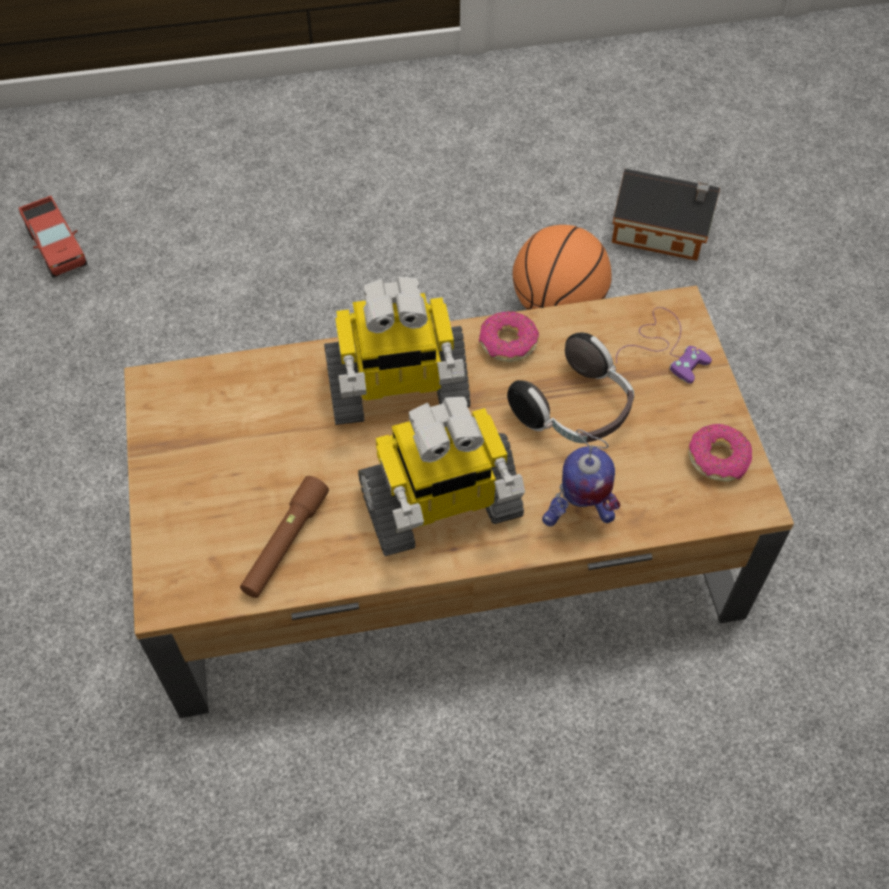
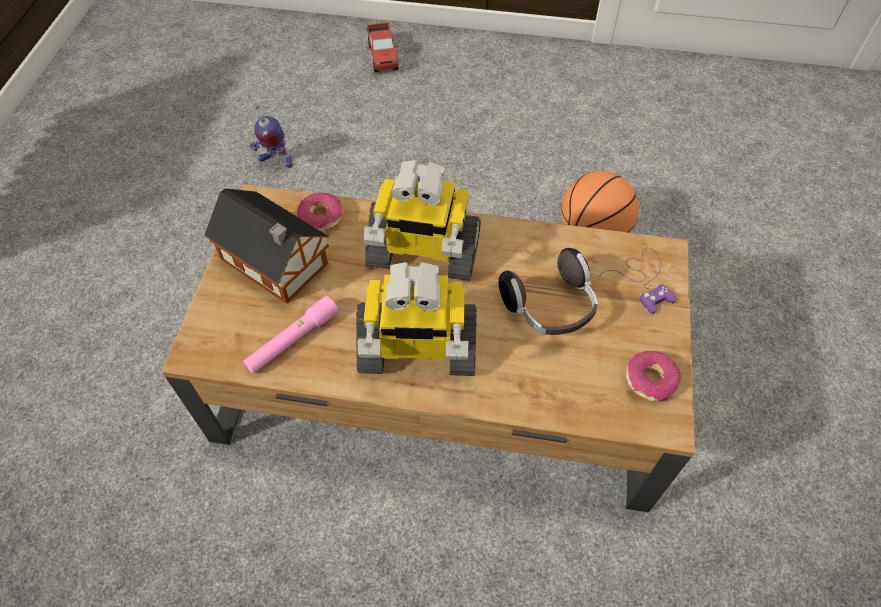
camera: 20 degrees right, 0 degrees up
toy truck [19,196,87,278] -> toy truck moved to [367,22,398,72]
brown flashlight [240,476,329,598] -> pink flashlight [244,296,339,374]
donut [479,311,539,363] -> donut moved to [297,192,343,231]
toy robot [542,429,620,527] -> toy robot moved to [248,95,293,168]
toy house [612,169,720,261] -> toy house moved to [204,188,329,304]

